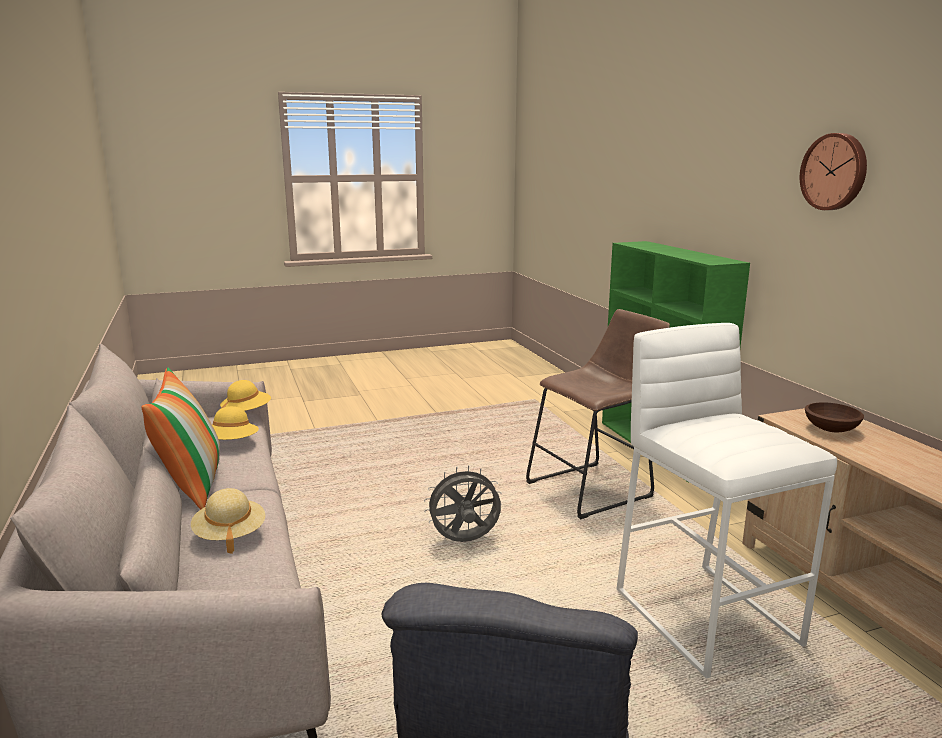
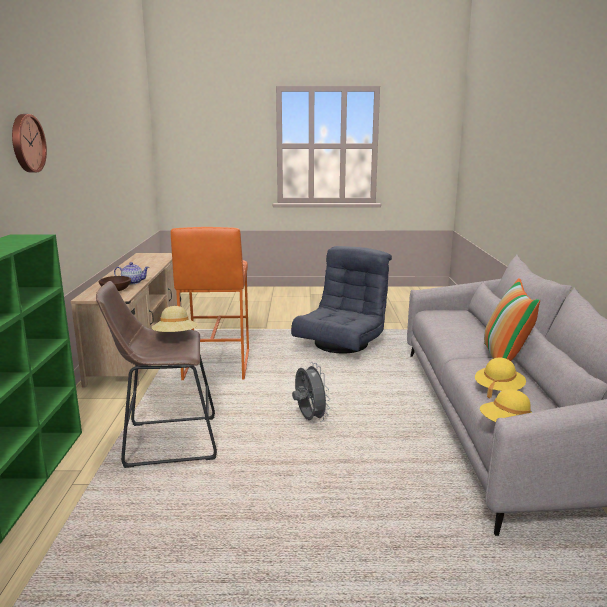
camera: 160 degrees left, 0 degrees up
beige hat [191,488,265,554] -> beige hat moved to [152,306,197,332]
grey fan [424,465,502,542] -> grey fan turned 120 degrees counterclockwise [292,362,330,422]
white stool [616,323,837,679] -> orange stool [171,227,249,380]
none -> teapot [114,262,150,285]

